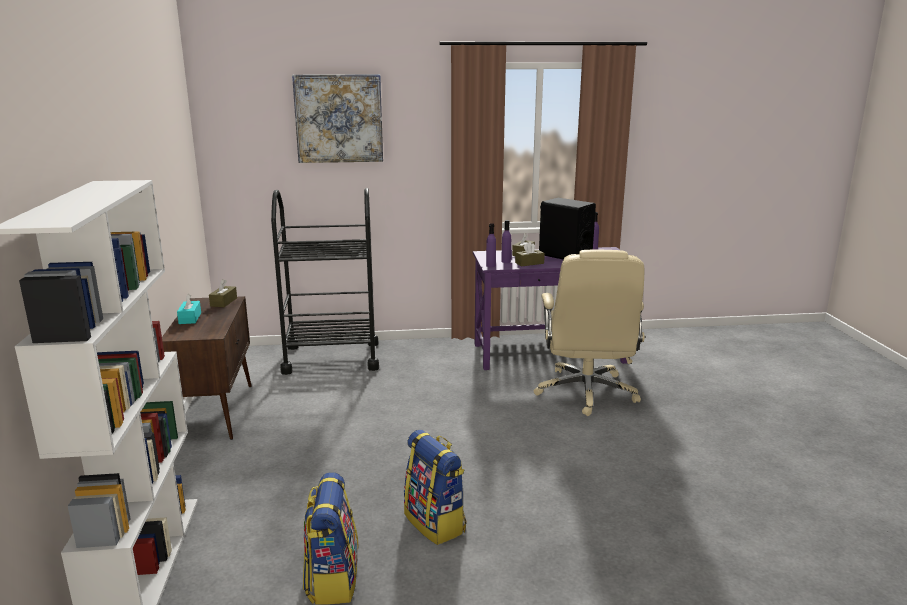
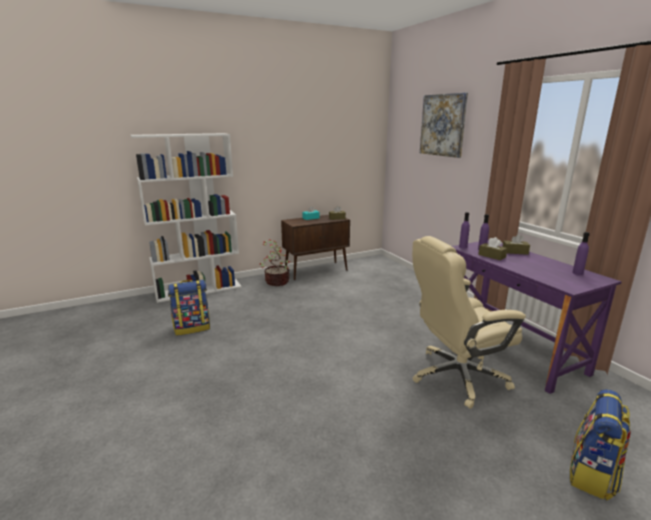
camera: 70 degrees right, 0 degrees up
black cart [271,188,379,375] -> none
backpack [404,430,467,545] -> backpack moved to [570,389,631,501]
black speaker [539,198,596,259] -> none
none -> potted plant [259,239,290,286]

